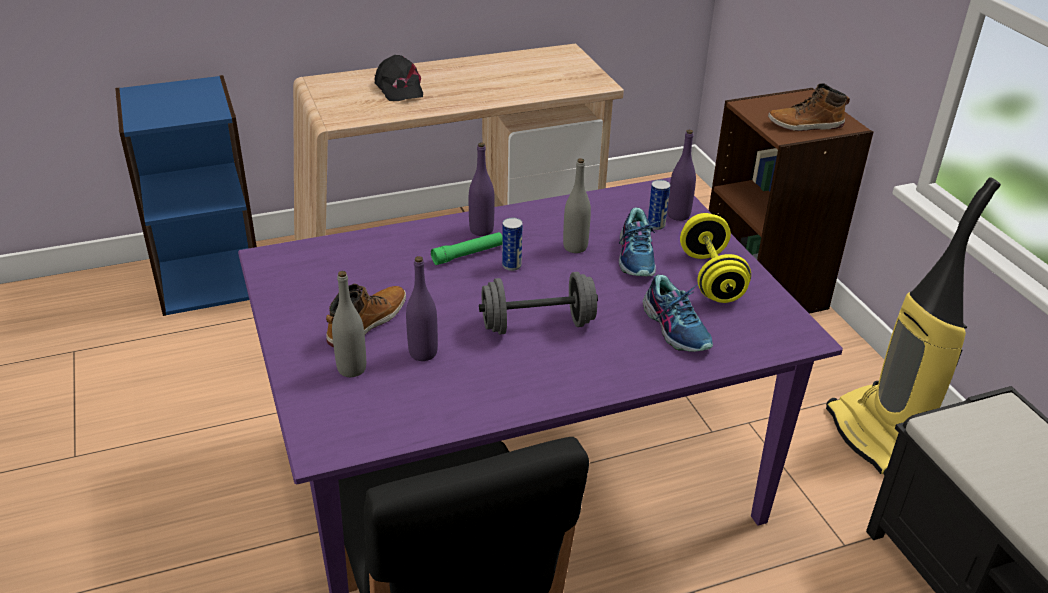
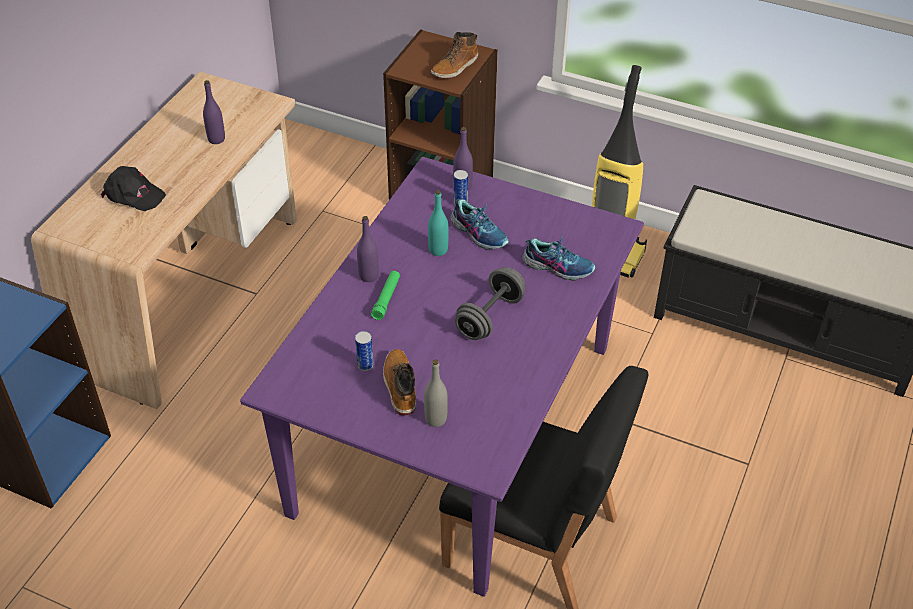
camera: 45 degrees left, 10 degrees up
purple bottle [406,256,438,361] -> purple bottle moved to [203,80,225,144]
can [502,218,523,271] -> can moved to [355,331,373,371]
grey bottle [563,158,591,253] -> turquoise bottle [428,190,449,256]
yellow dumbbell [680,213,751,303] -> none

